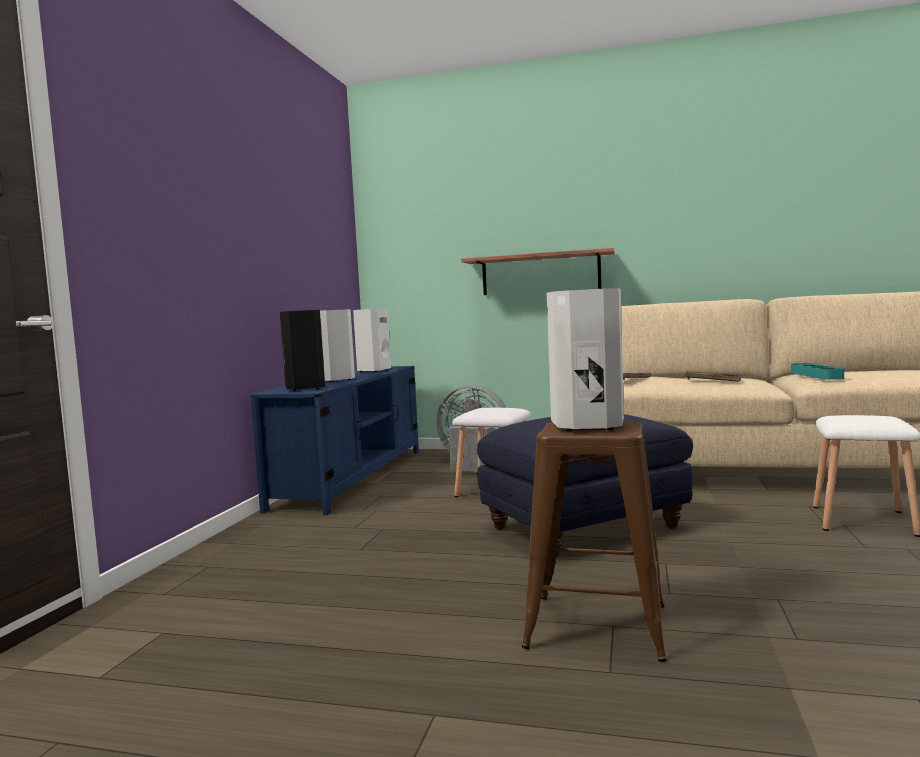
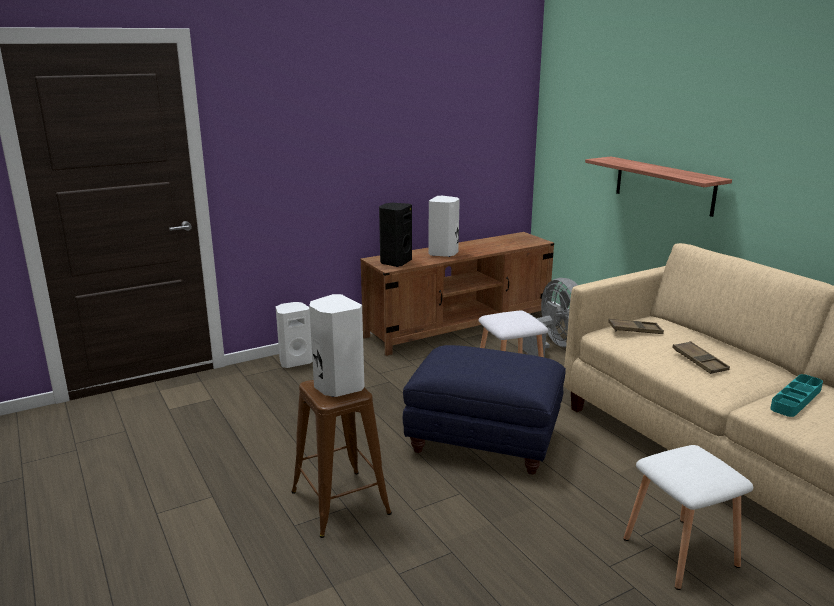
camera: 45 degrees right, 15 degrees up
blue tv stand [250,366,419,515] -> brown tv stand [360,232,554,356]
white speaker [353,309,391,372] -> white speaker moved to [276,302,312,368]

